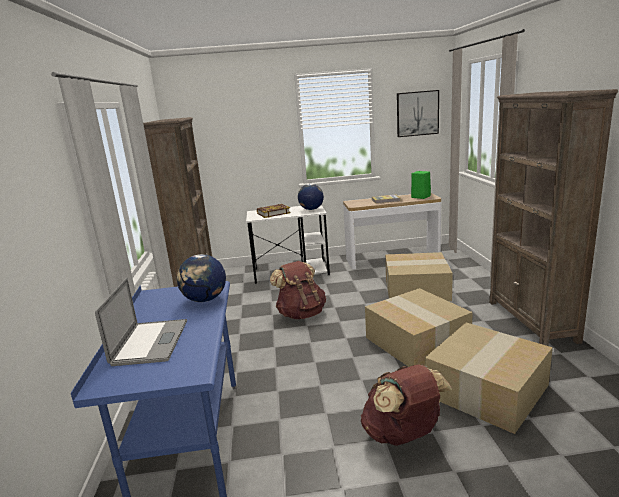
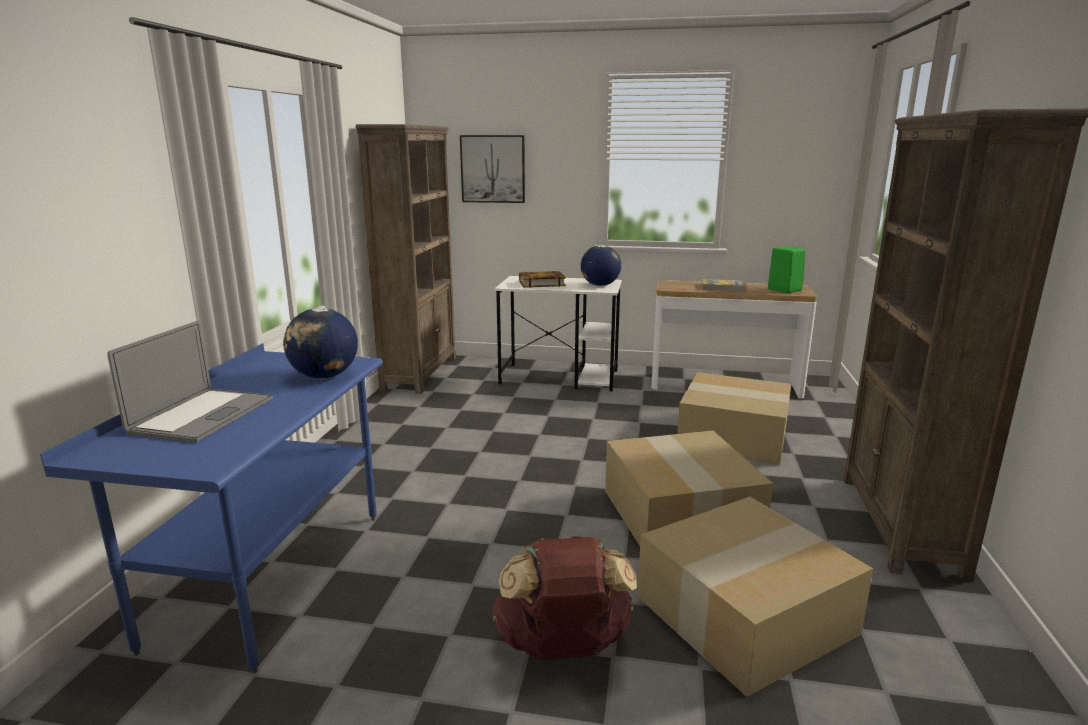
camera: 15 degrees right, 0 degrees up
brown backpack [270,261,326,319] -> none
picture [397,90,439,137] -> picture moved to [460,135,525,203]

